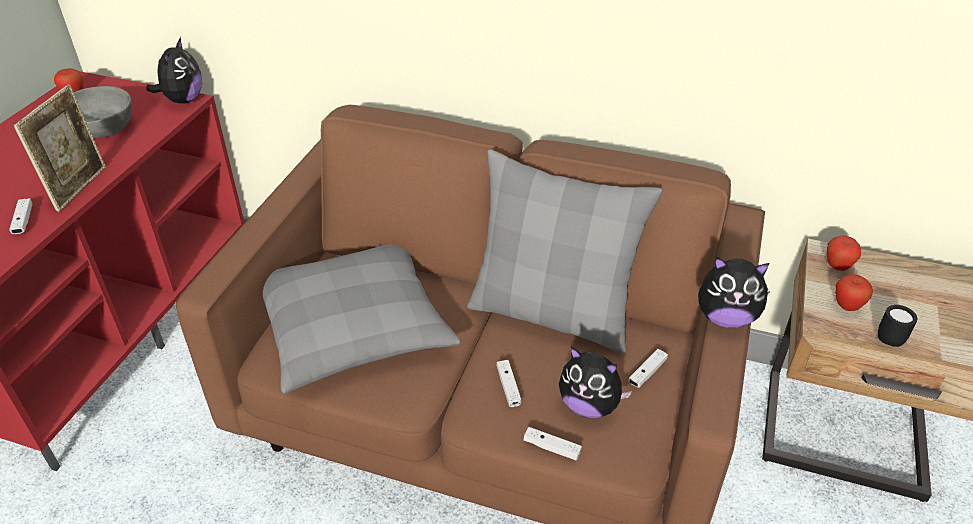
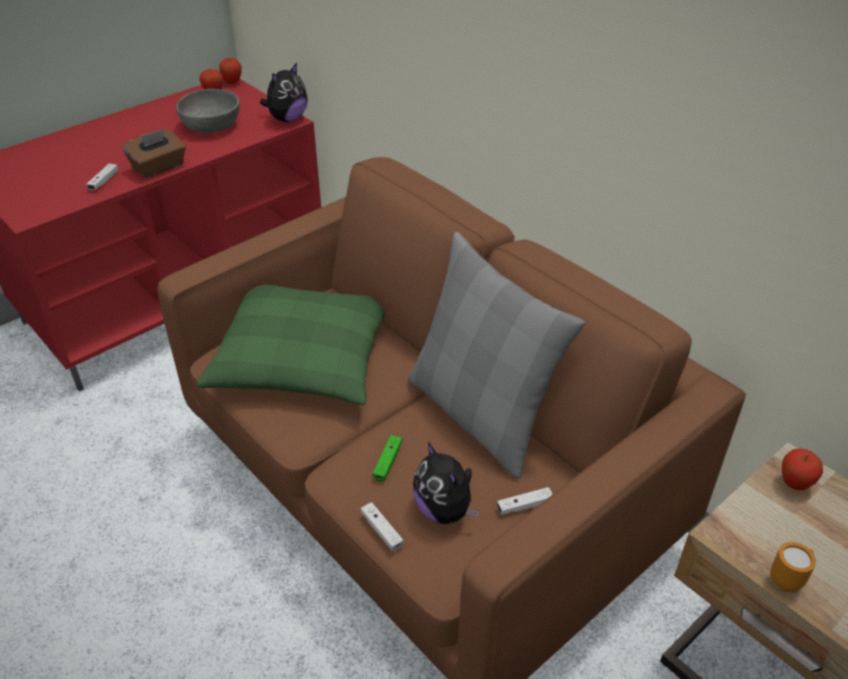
camera: 30 degrees right, 0 degrees up
picture frame [14,85,106,212] -> brown tissue box [122,129,186,178]
grey pillow [263,245,461,394] -> green pillow [197,285,385,405]
white game controller [497,360,521,407] -> green game controller [373,435,402,482]
plush toy [698,257,770,328] -> none
apple [835,274,873,311] -> apple moved to [219,58,242,84]
black mug [878,305,918,347] -> orange mug [771,542,816,593]

